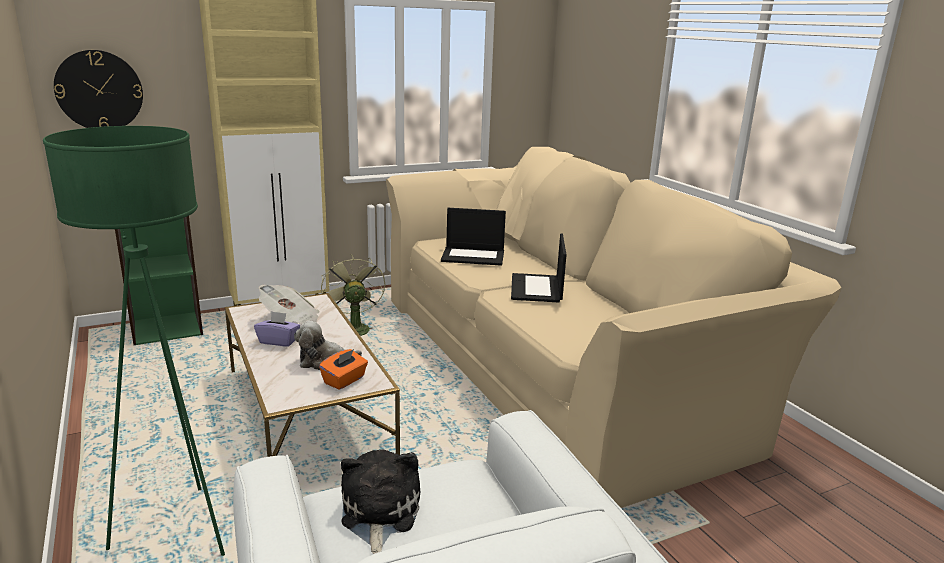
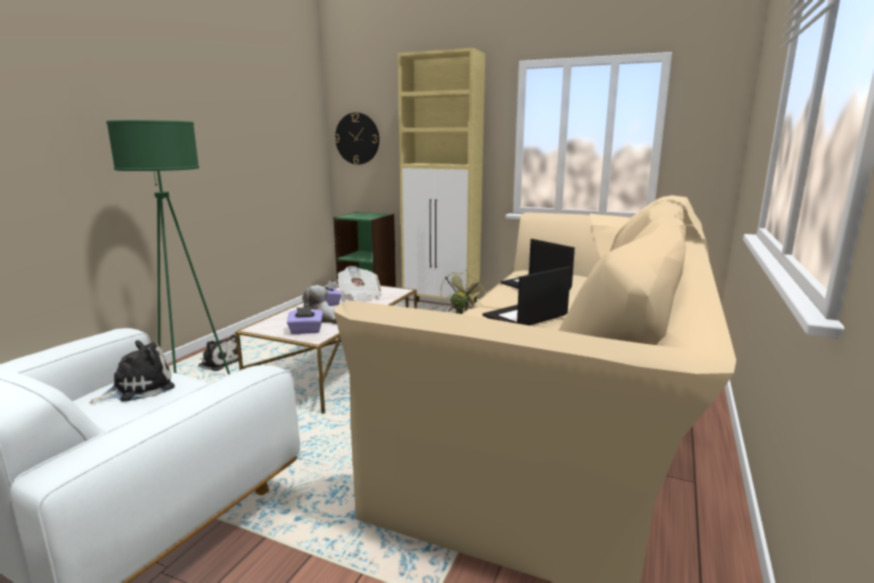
camera: 50 degrees right, 5 degrees down
orange tissue box [319,349,368,390] -> purple tissue box [287,307,323,334]
none -> plush toy [198,335,238,371]

